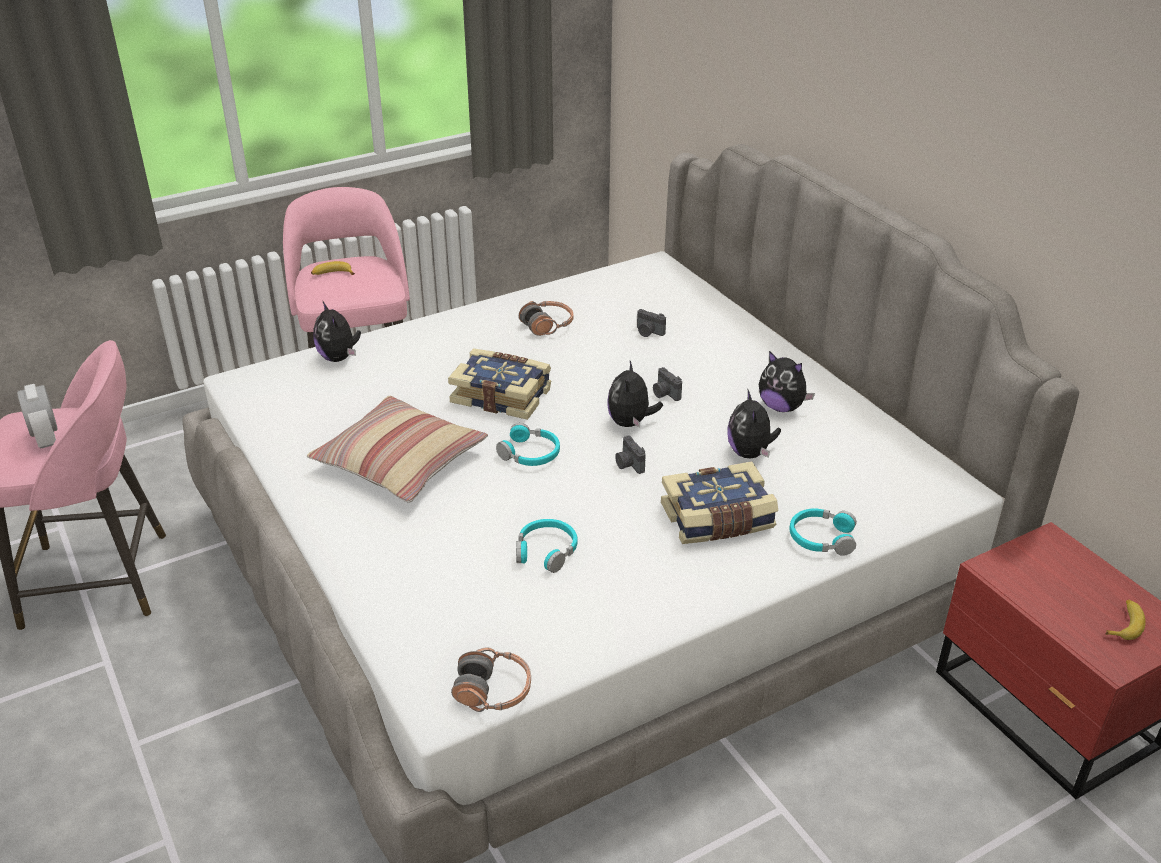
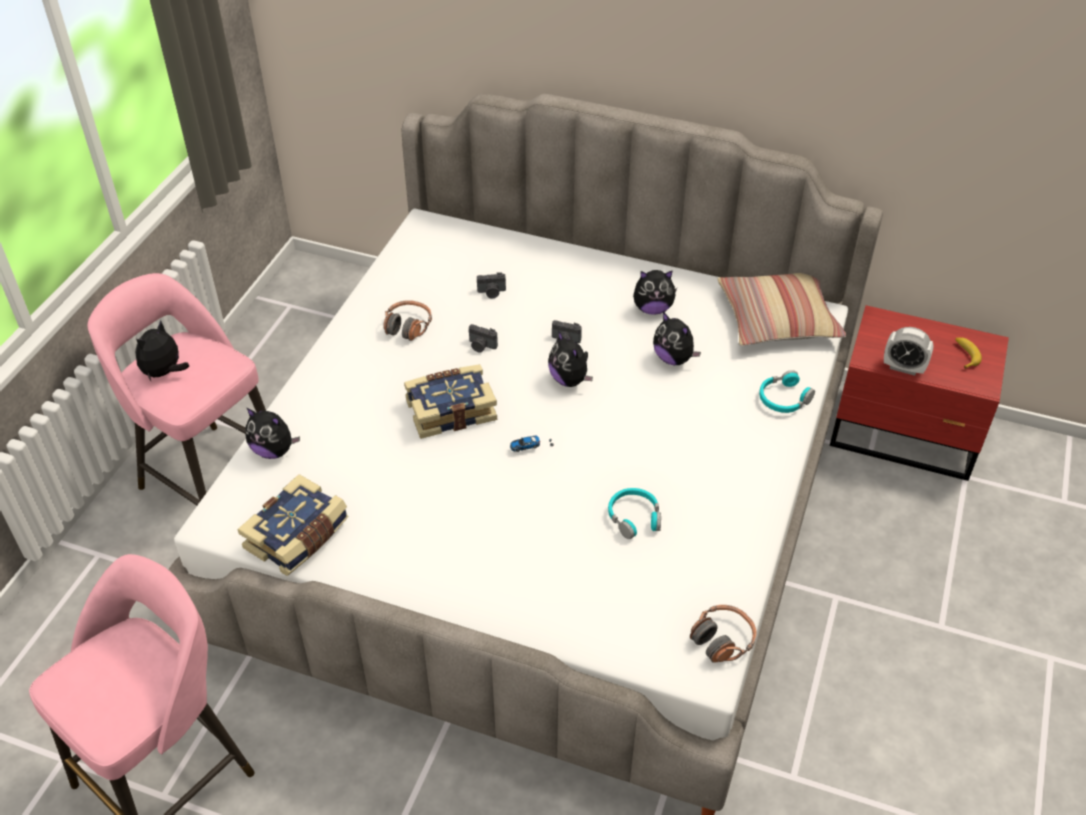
camera: 40 degrees left, 10 degrees up
alarm clock [17,384,58,449] -> alarm clock moved to [884,327,934,376]
pillow [307,396,488,503] -> pillow moved to [718,273,846,346]
banana [311,261,355,275] -> plush toy [135,320,189,381]
turquoise headphones [496,423,560,466] -> toy car [510,436,554,452]
camera [615,435,646,474] -> camera moved to [469,324,498,353]
book [661,461,778,544] -> book moved to [237,474,349,576]

